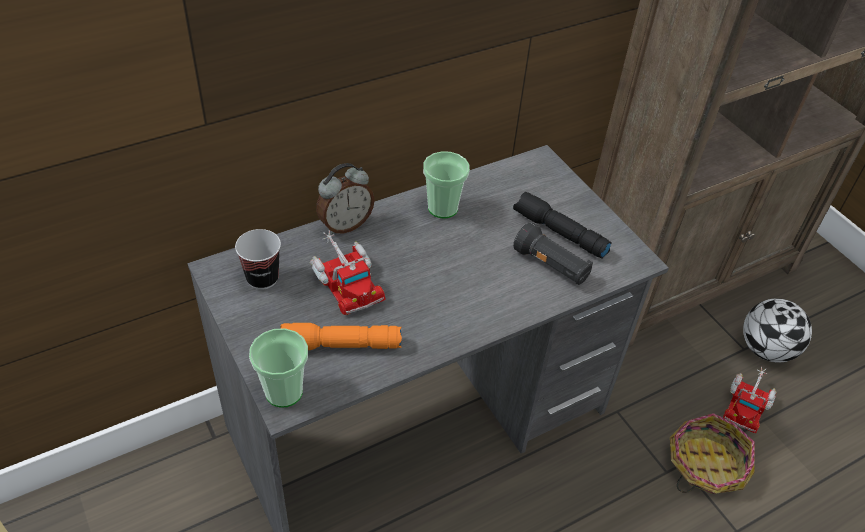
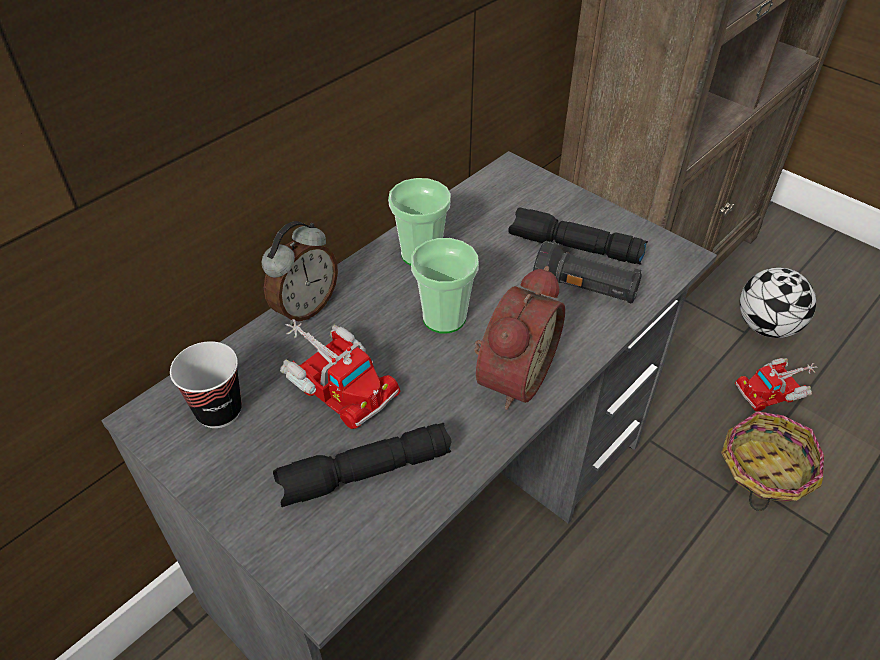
camera: 15 degrees left, 0 degrees up
cup [249,328,308,407] -> cup moved to [411,238,479,334]
orange flashlight [280,323,402,350] -> black flashlight [273,423,451,507]
toy truck [723,367,777,433] -> toy truck turned 60 degrees clockwise [735,358,818,411]
none -> alarm clock [474,266,565,410]

